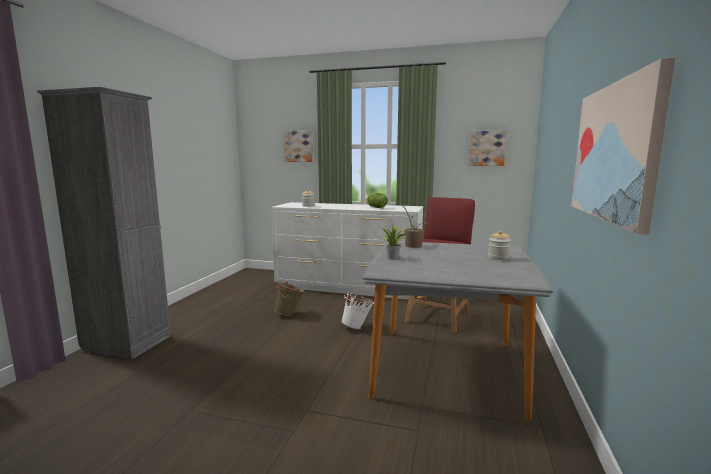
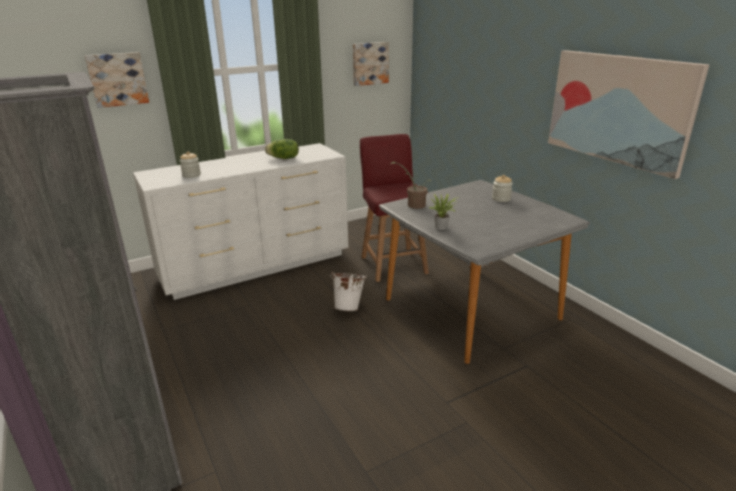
camera: 45 degrees left, 15 degrees up
green bucket [274,282,305,316] -> none

